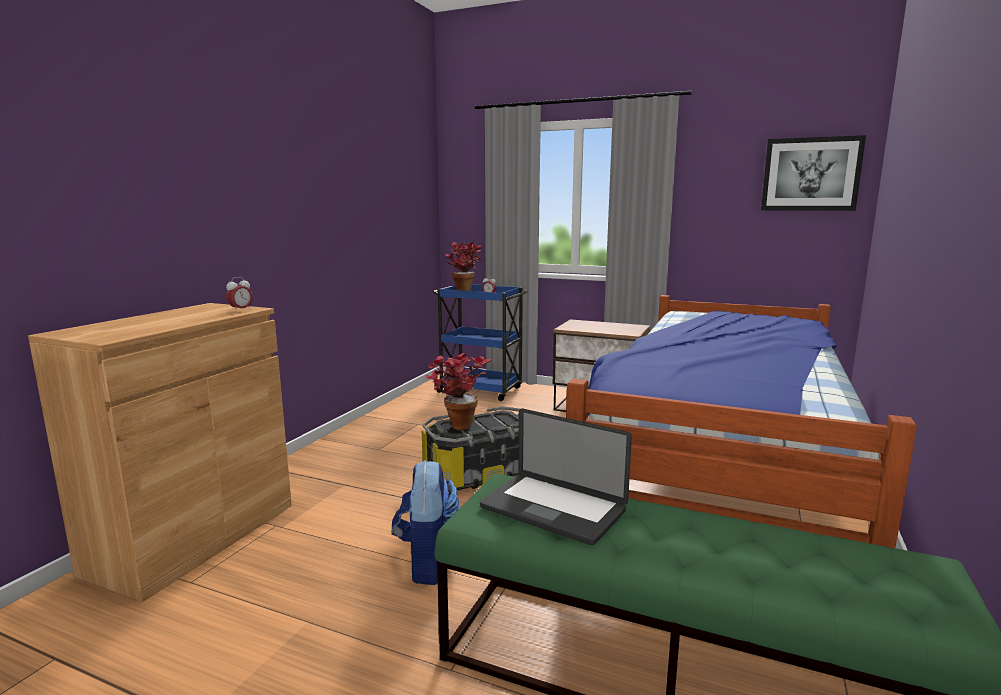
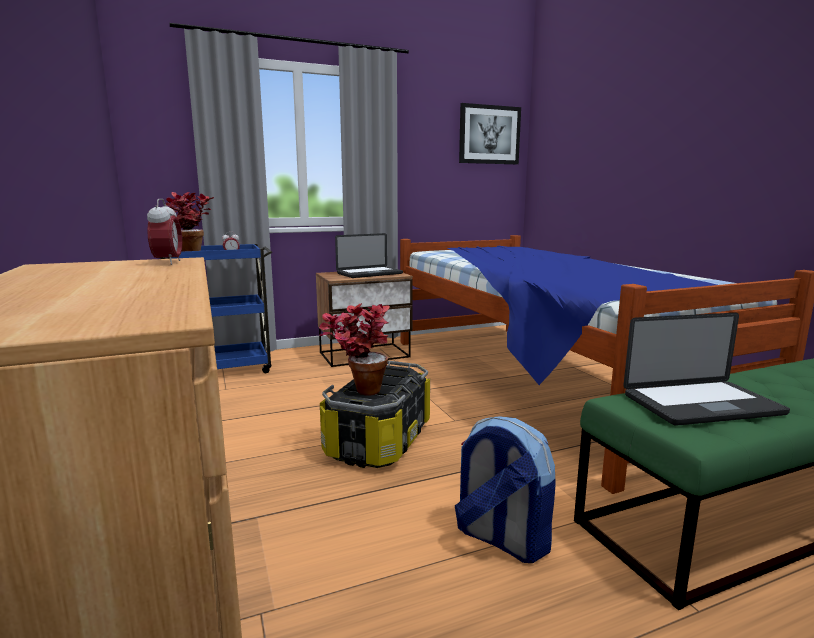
camera: 45 degrees left, 0 degrees up
none -> laptop [335,233,403,278]

